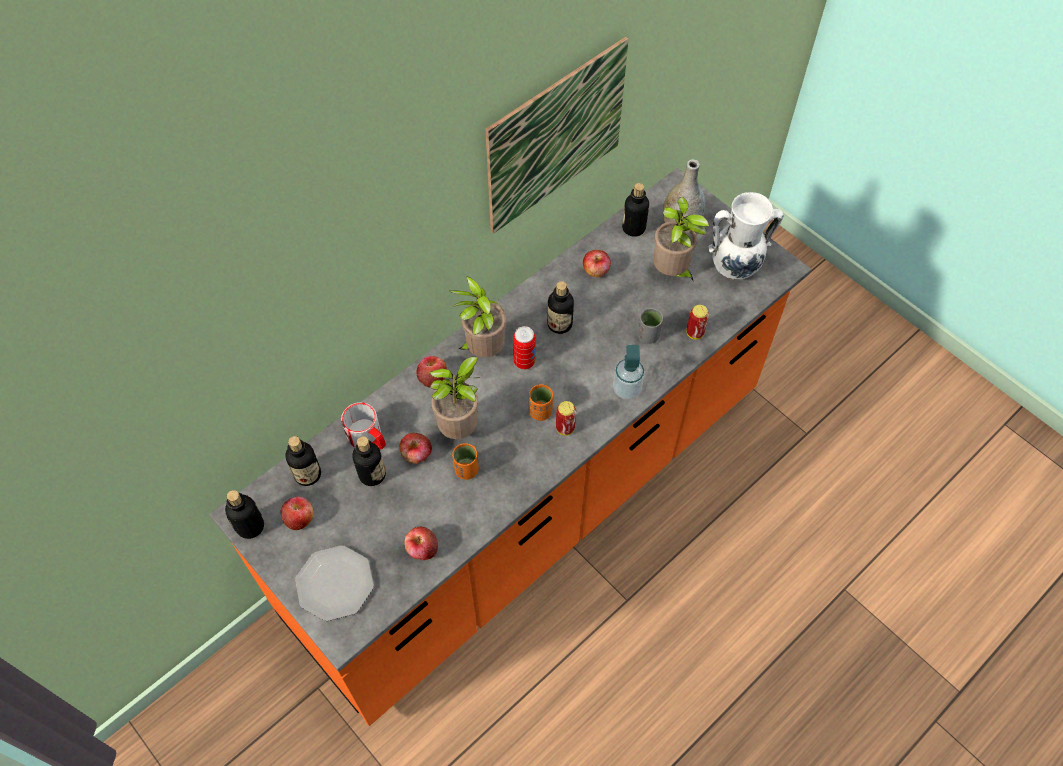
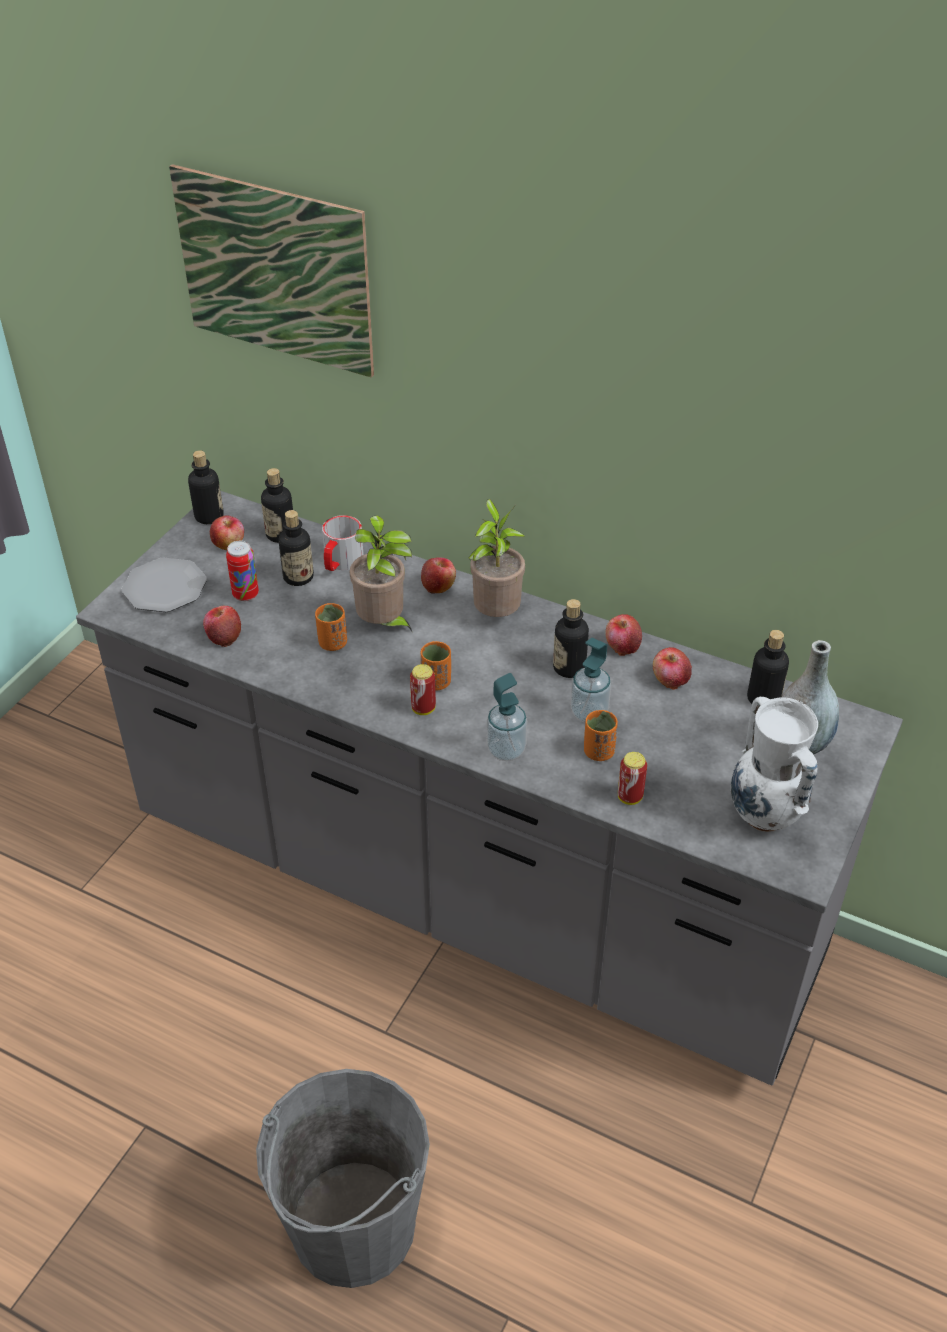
camera: 70 degrees right, 15 degrees down
orange counter [209,168,811,726] -> grey counter [76,491,903,1086]
apple [400,433,432,463] -> apple moved to [605,614,642,656]
picture [485,37,629,234] -> picture moved to [169,164,374,378]
can [513,326,536,370] -> can moved to [226,541,259,601]
grey cup [638,308,663,344] -> orange cup [584,710,618,761]
potted plant [653,197,709,282] -> none
none -> grey bucket [256,1069,430,1288]
none -> soap dispenser [571,638,611,723]

